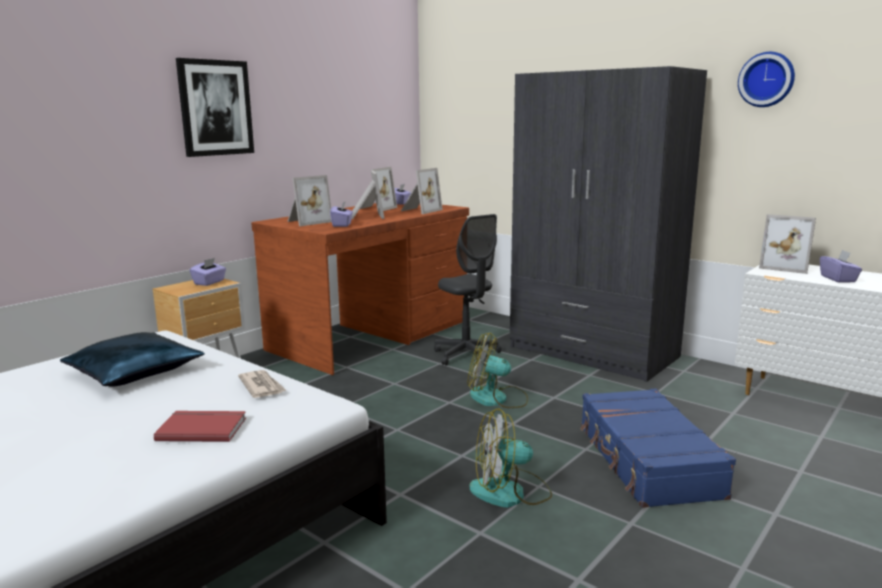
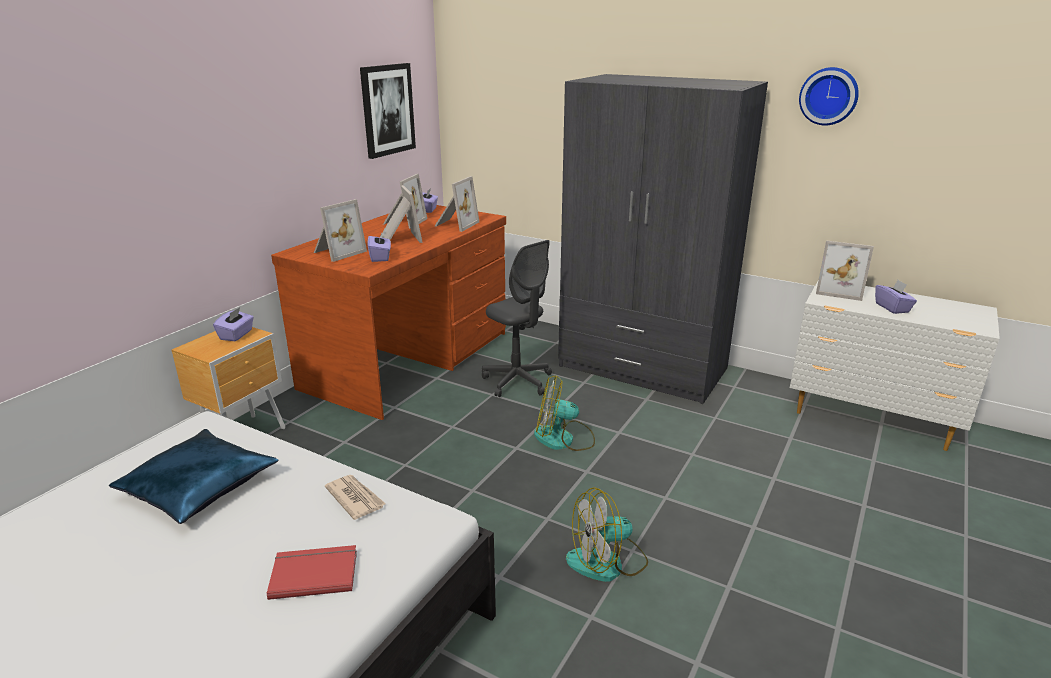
camera: 10 degrees left, 10 degrees up
picture [176,58,254,157] -> picture moved to [360,63,416,159]
blue suitcase [580,388,736,508] -> none

